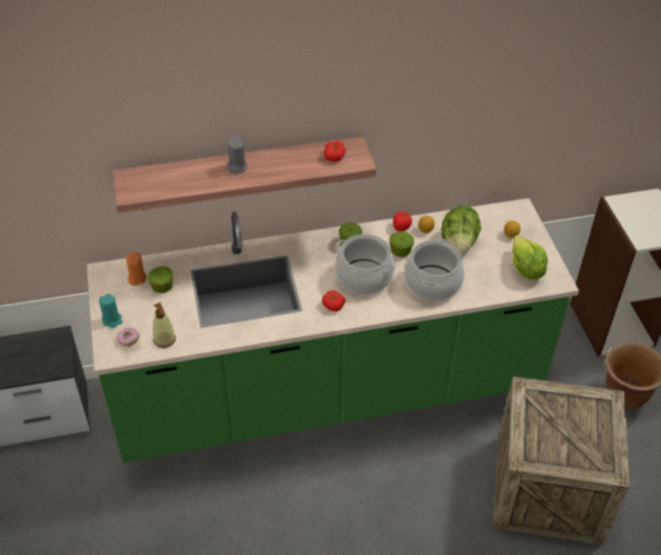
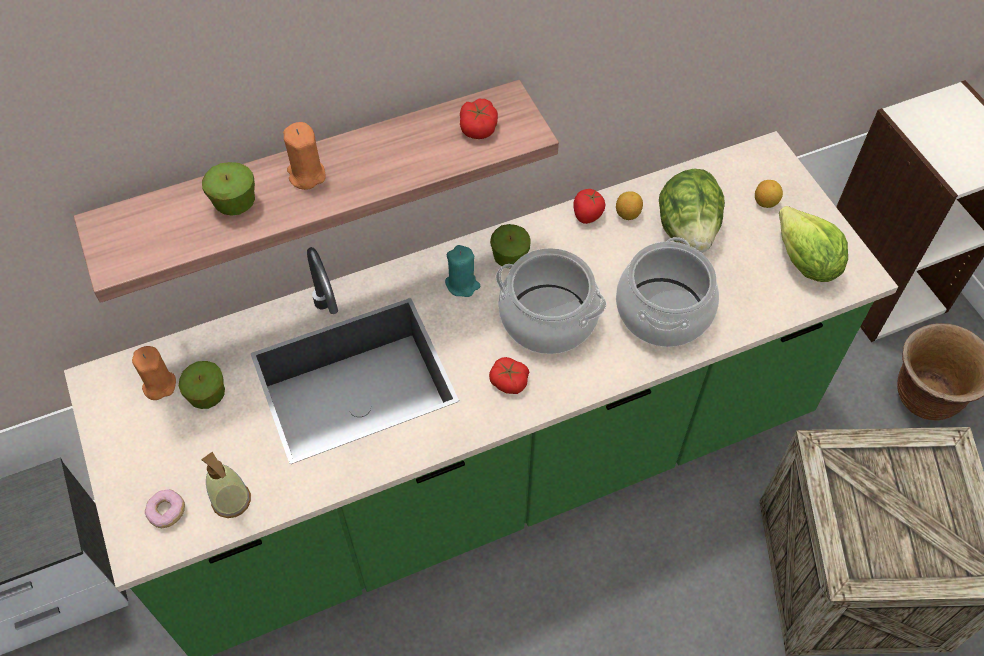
camera: 10 degrees left, 10 degrees up
turquoise candle [99,294,123,328] -> turquoise candle moved to [445,245,480,297]
grey candle [227,137,247,174] -> orange candle [283,122,326,190]
apple [389,232,414,257] -> apple moved to [202,162,255,216]

